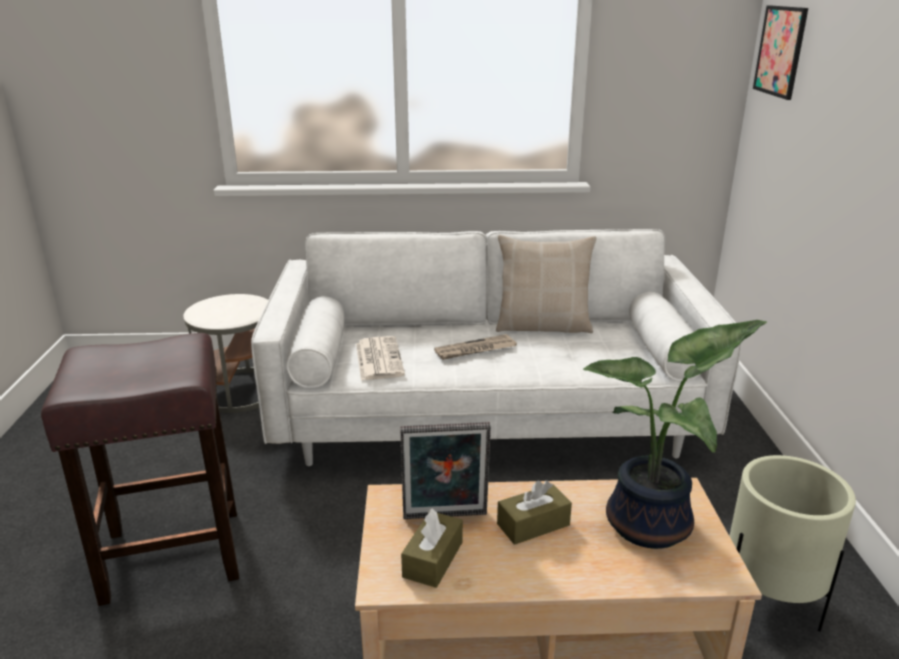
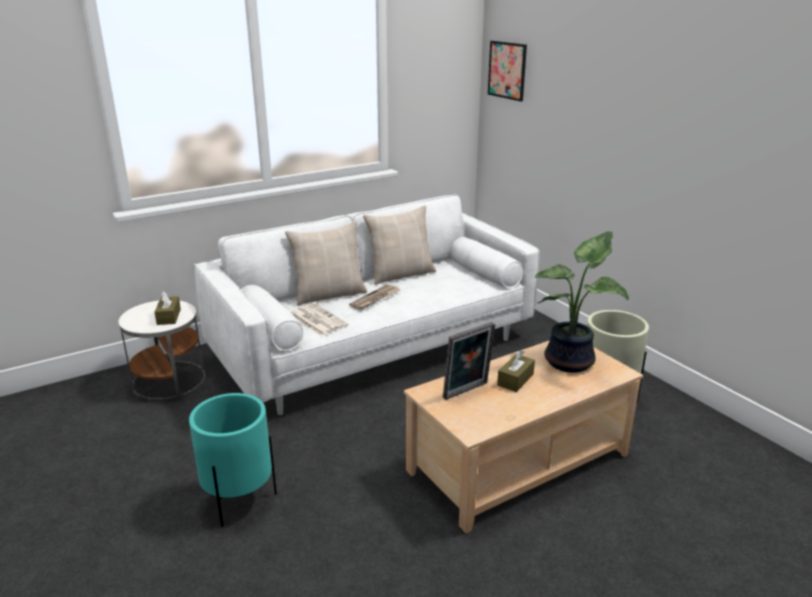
camera: 30 degrees left, 0 degrees up
brown stool [41,333,239,606] -> turquoise planter [189,393,277,527]
brown tissue box [401,508,463,588] -> brown tissue box moved to [154,291,181,325]
none -> beige pillow [285,221,367,306]

